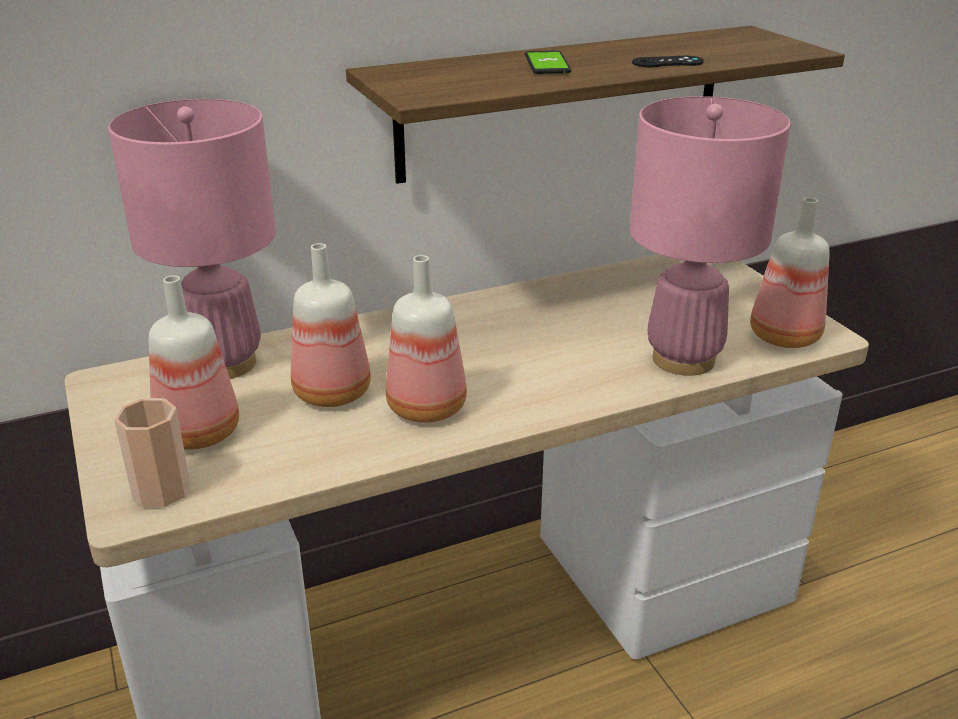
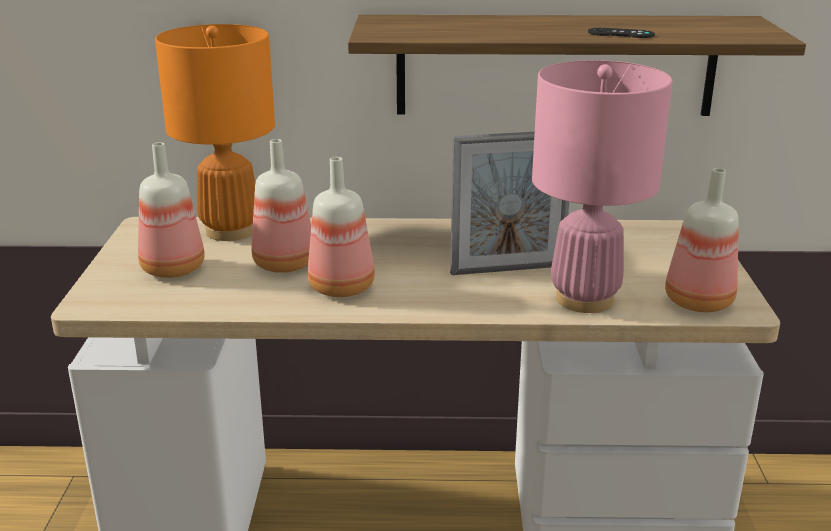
camera: 25 degrees right, 5 degrees down
pink table lamp [108,99,276,379] -> orange table lamp [155,24,275,241]
cup [114,398,191,507] -> none
phone [525,51,571,74] -> none
none -> picture frame [450,132,569,275]

